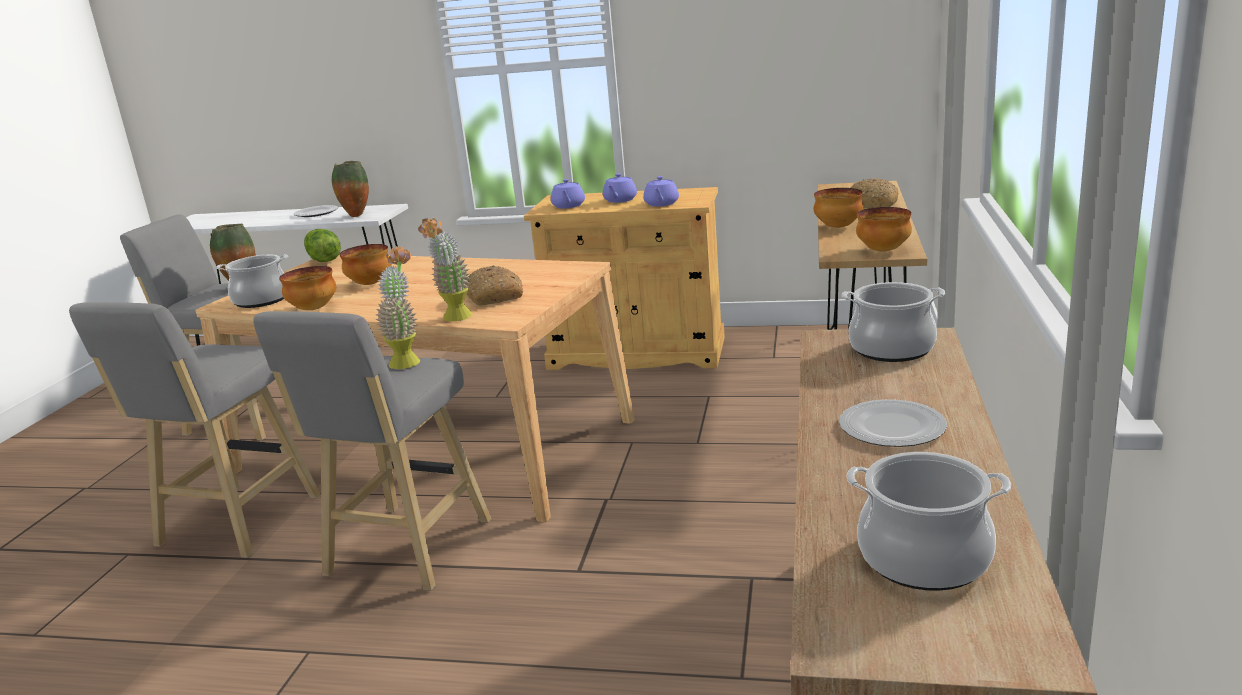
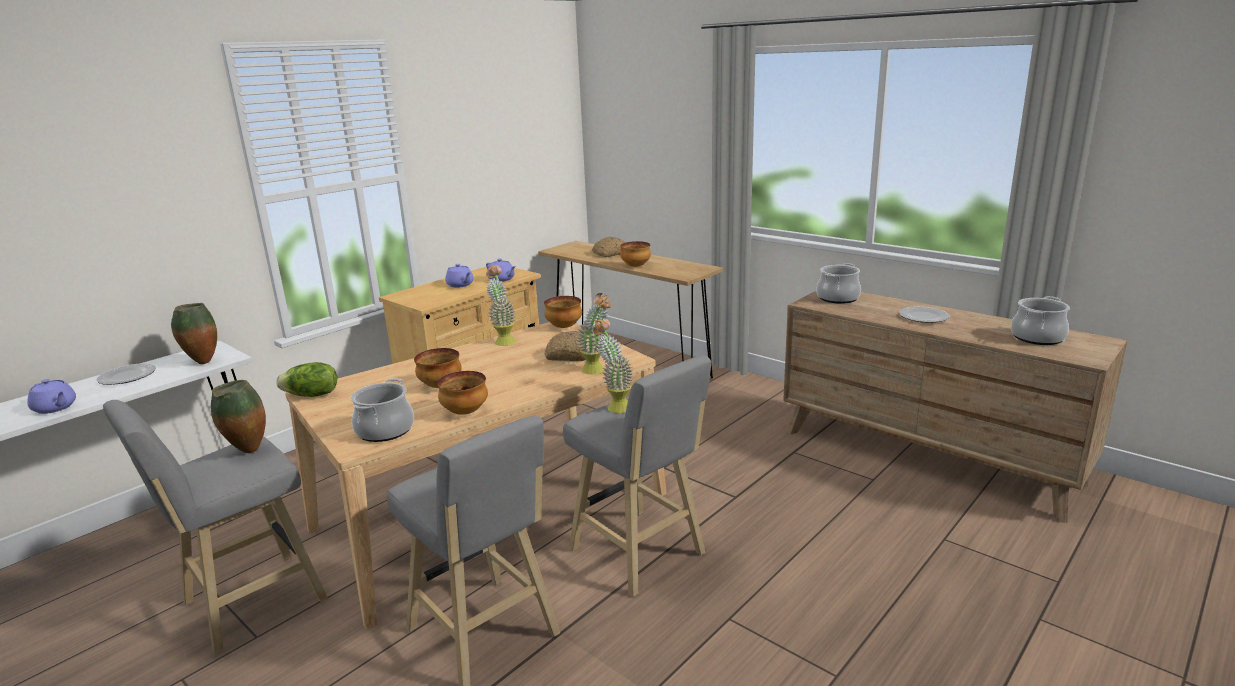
camera: 60 degrees left, 0 degrees up
purple teapot [551,179,585,209] -> purple teapot moved to [27,379,76,414]
bowl [856,207,912,251] -> bowl moved to [544,296,582,328]
none -> potted plant [486,265,516,346]

